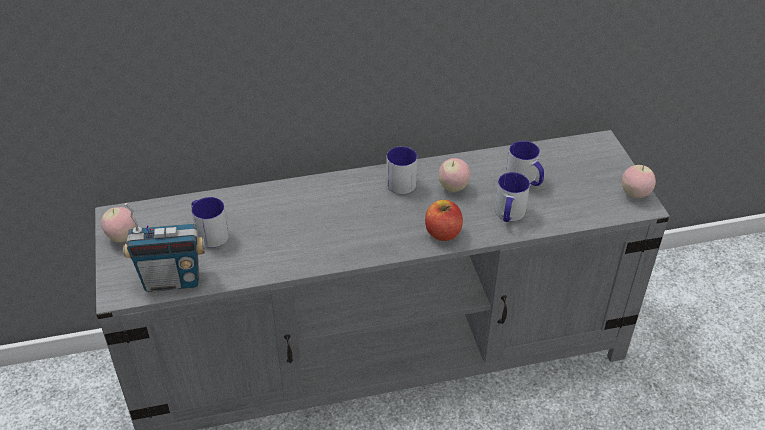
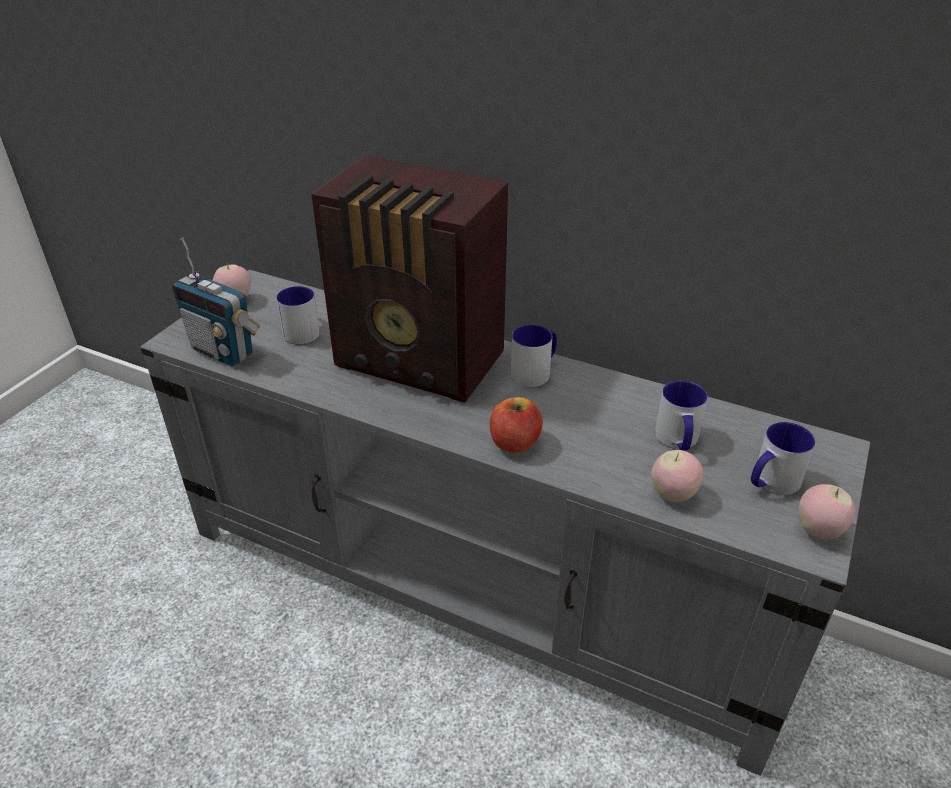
camera: 40 degrees right, 5 degrees down
apple [439,158,471,192] -> apple moved to [651,450,704,502]
mug [495,172,530,222] -> mug moved to [751,422,816,495]
none -> radio [311,156,508,403]

